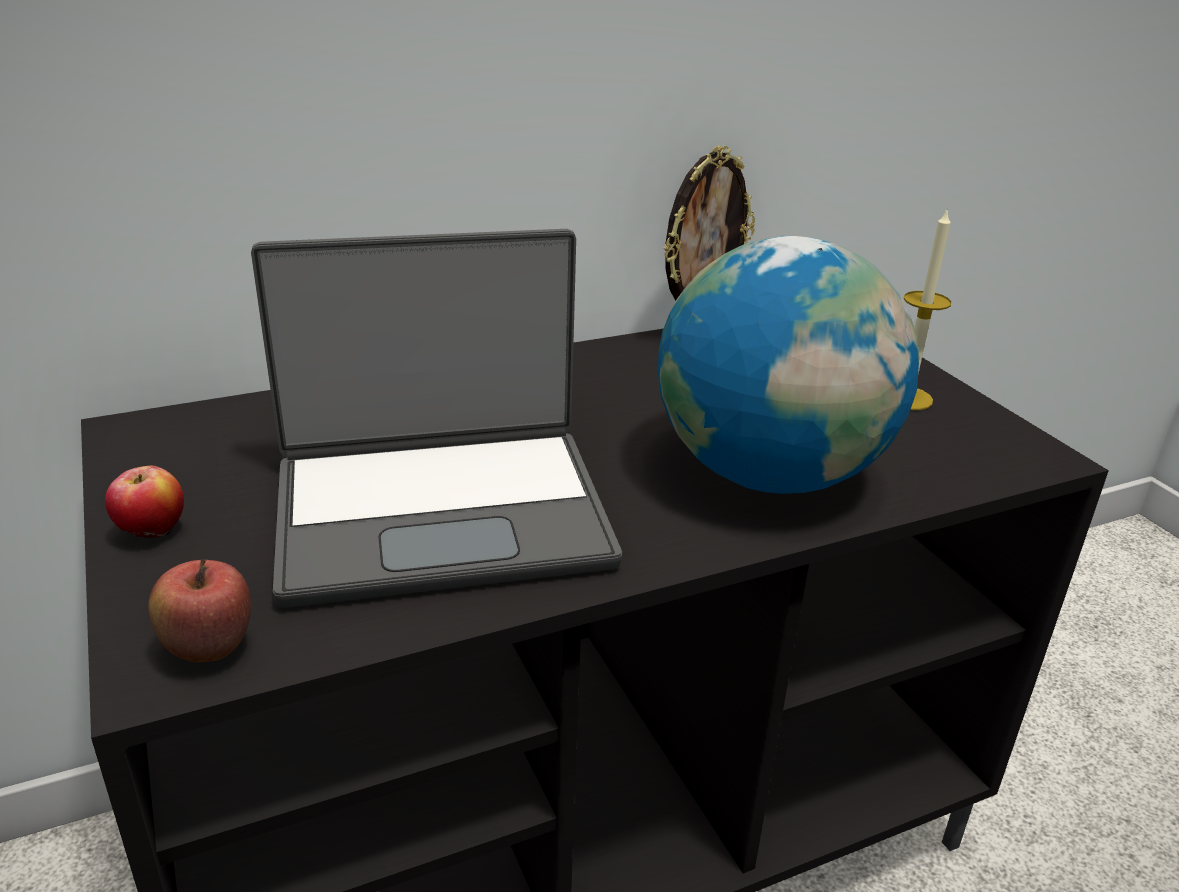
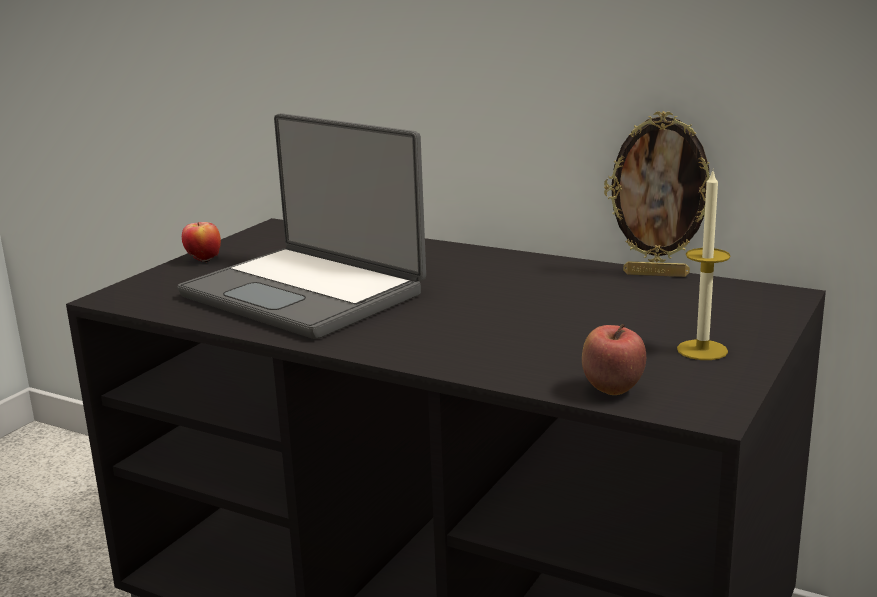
camera: 55 degrees right, 10 degrees down
apple [148,560,251,662] -> apple moved to [582,324,646,395]
globe [658,236,919,494] -> none

